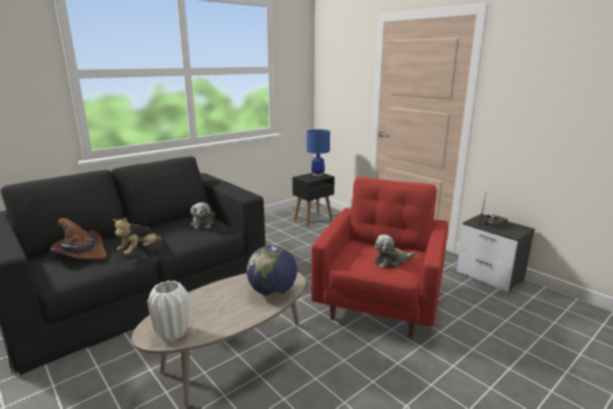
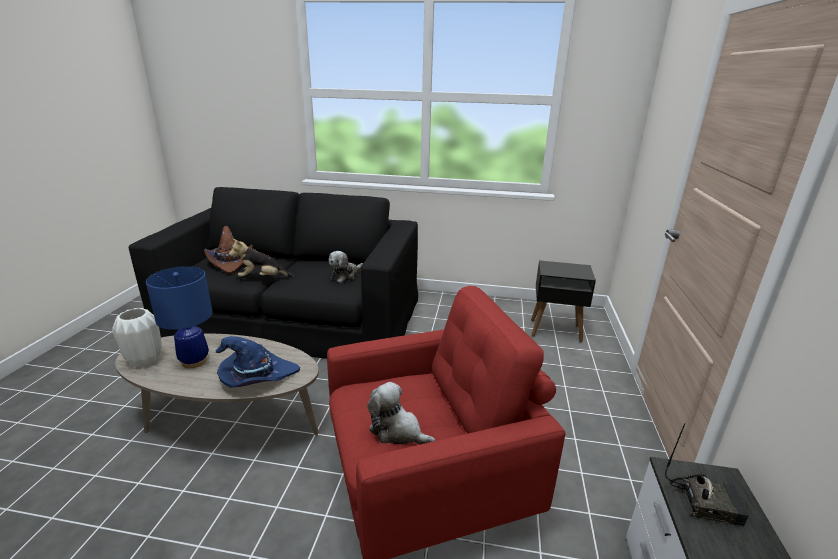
camera: 50 degrees right, 5 degrees up
globe [247,245,297,296] -> blue hat [215,336,300,388]
blue table lamp [307,129,330,176] -> blue table lamp moved to [146,266,212,368]

